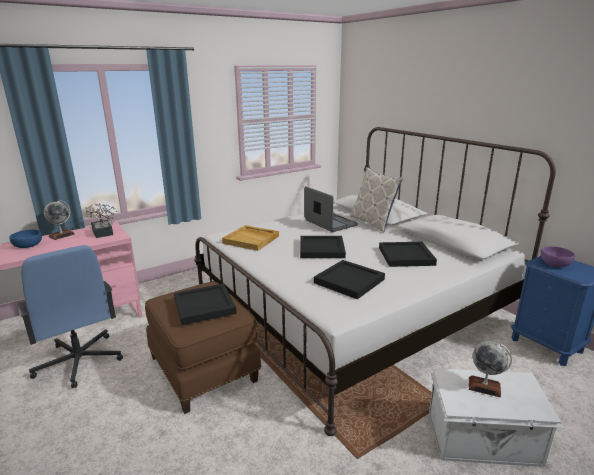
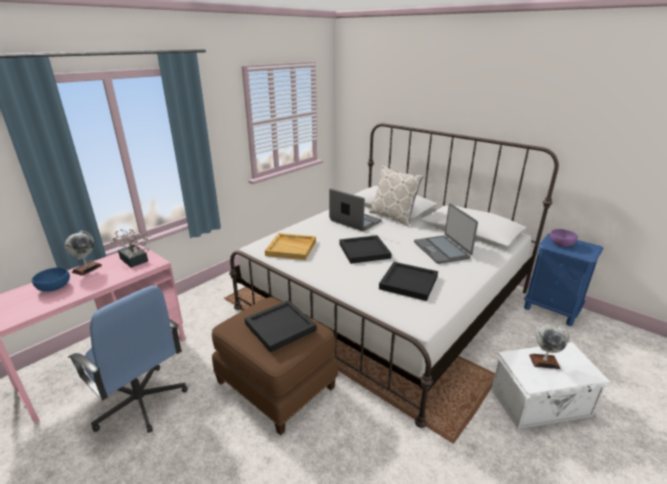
camera: 15 degrees left, 5 degrees up
black tray [379,242,437,267] -> laptop [414,203,478,264]

